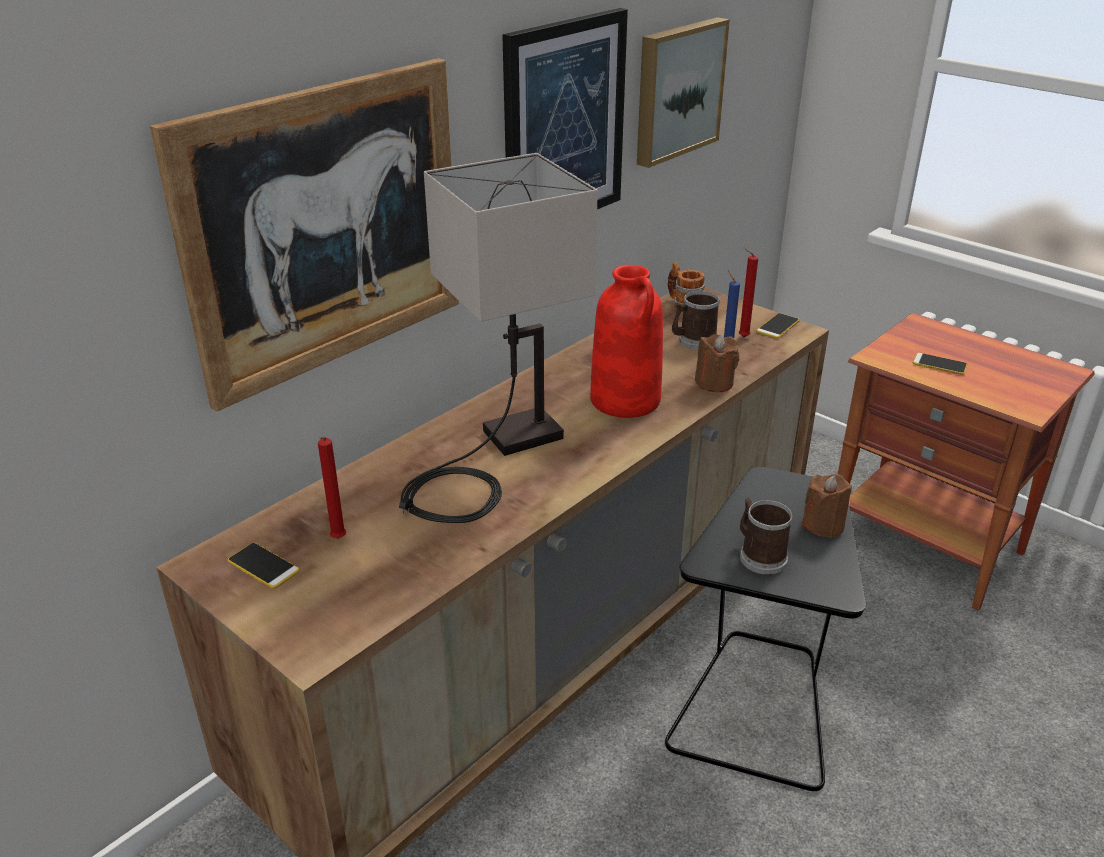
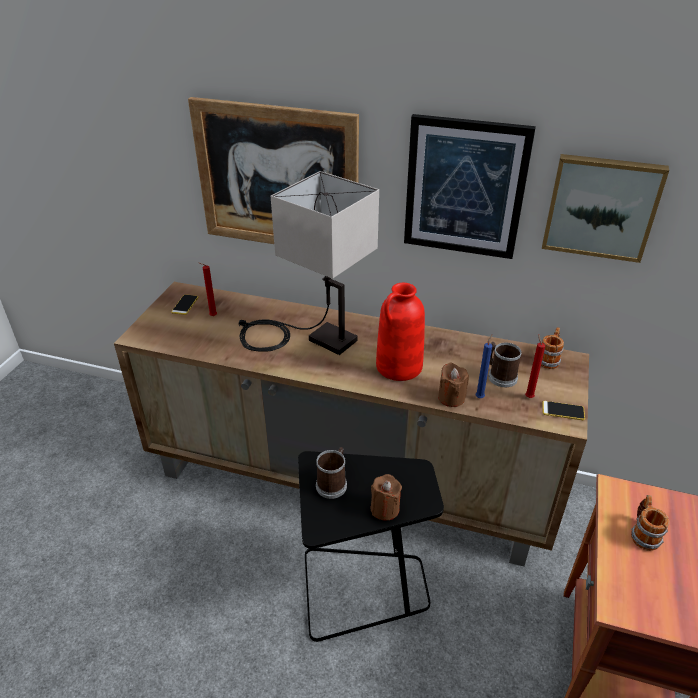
camera: 65 degrees right, 5 degrees up
phone [913,353,968,375] -> mug [631,495,670,551]

